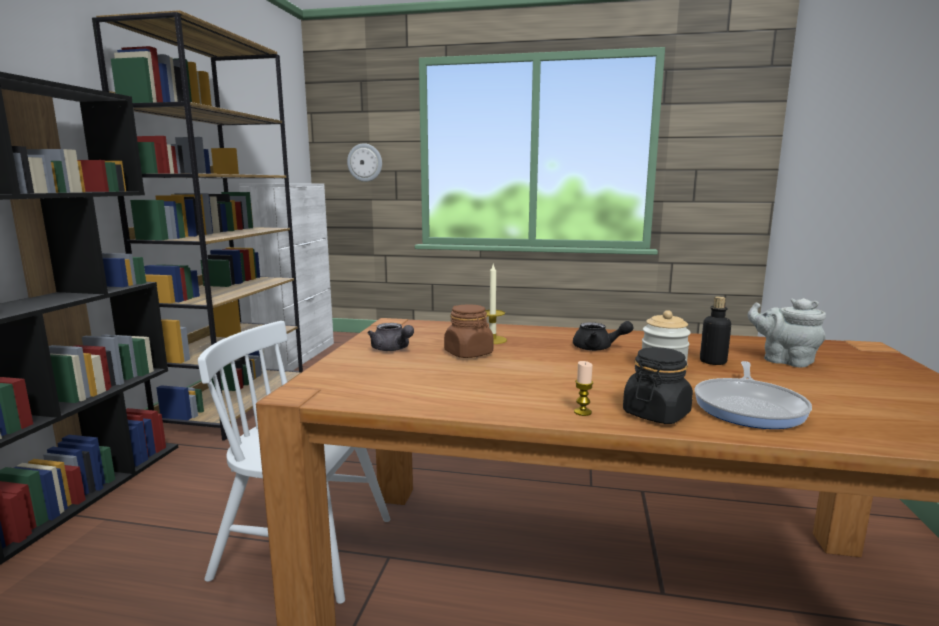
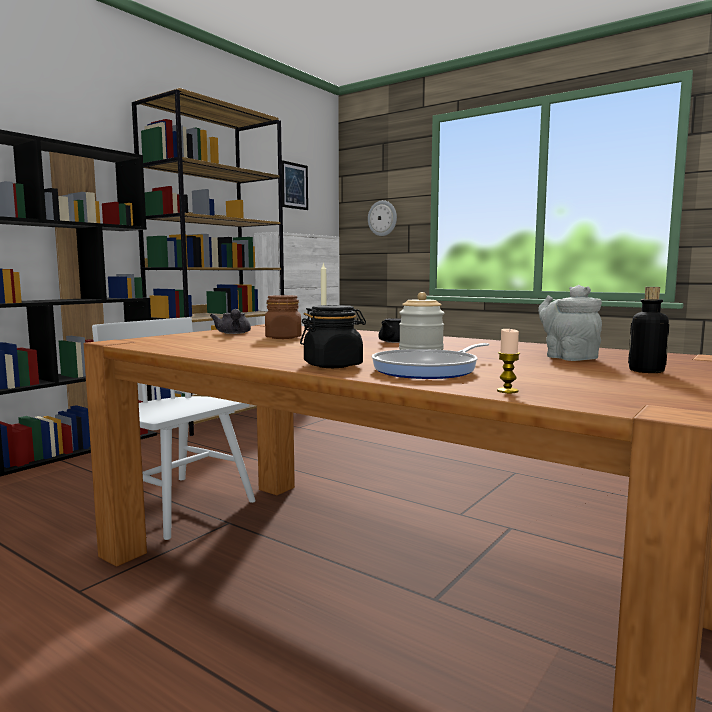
camera: 25 degrees right, 5 degrees down
candle [574,361,593,416] -> candle moved to [497,329,520,393]
bottle [700,297,731,365] -> bottle moved to [628,287,669,373]
none -> picture [282,160,308,210]

